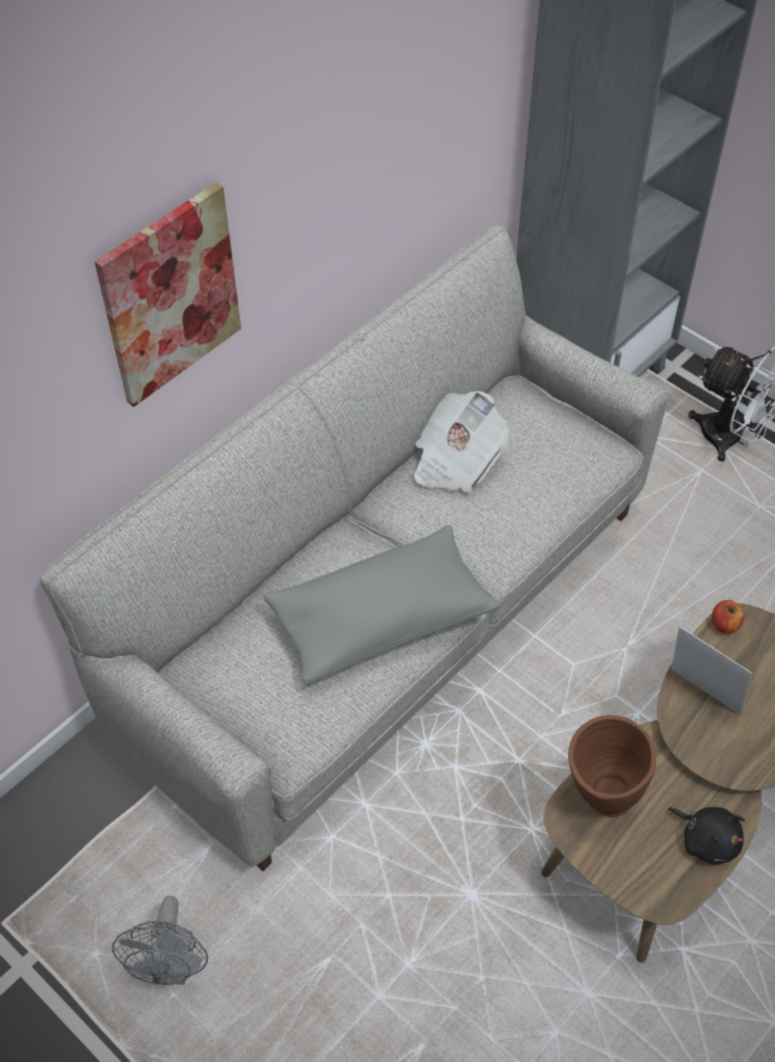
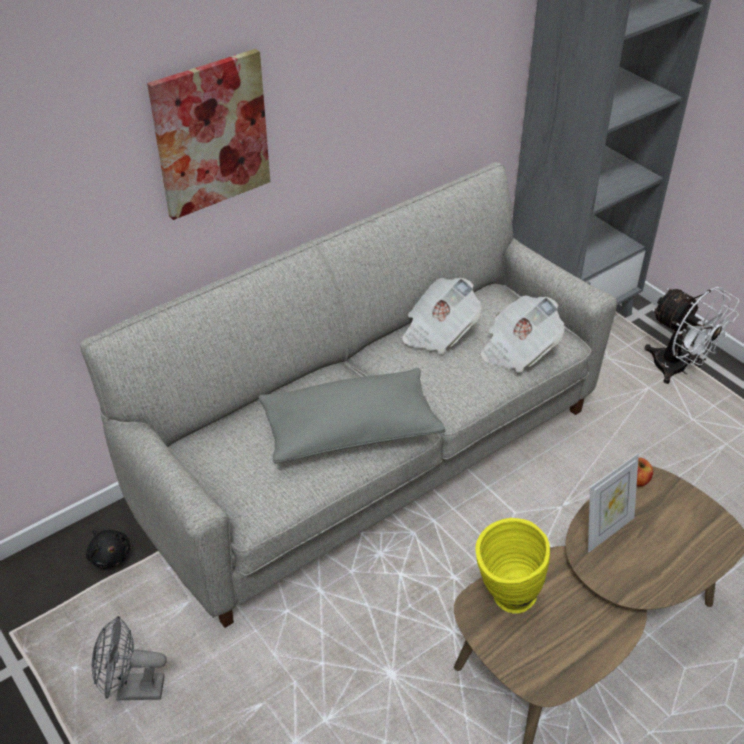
camera: 10 degrees right, 10 degrees down
grey fan [112,896,208,985] -> grey fan turned 75 degrees clockwise [92,616,167,701]
brown vase [568,715,656,817] -> yellow vase [475,518,550,614]
black plush toy [668,807,745,865] -> black plush toy moved to [86,530,130,569]
picture frame [672,626,752,715] -> picture frame turned 90 degrees clockwise [588,453,639,553]
none -> newspaper [480,295,565,373]

